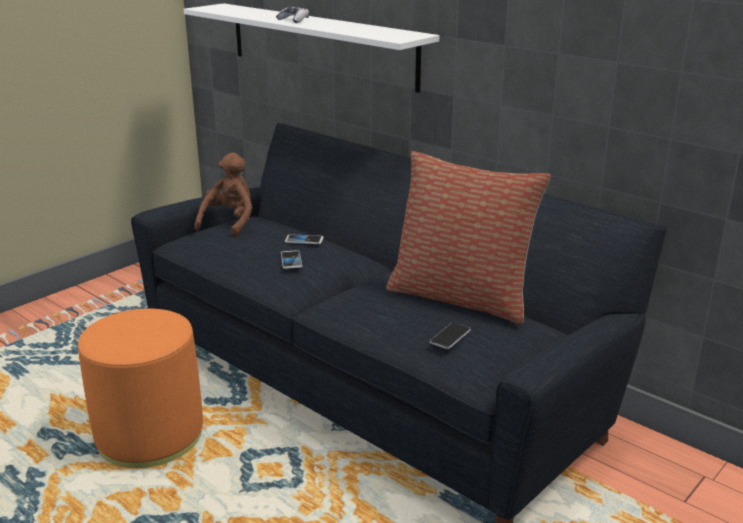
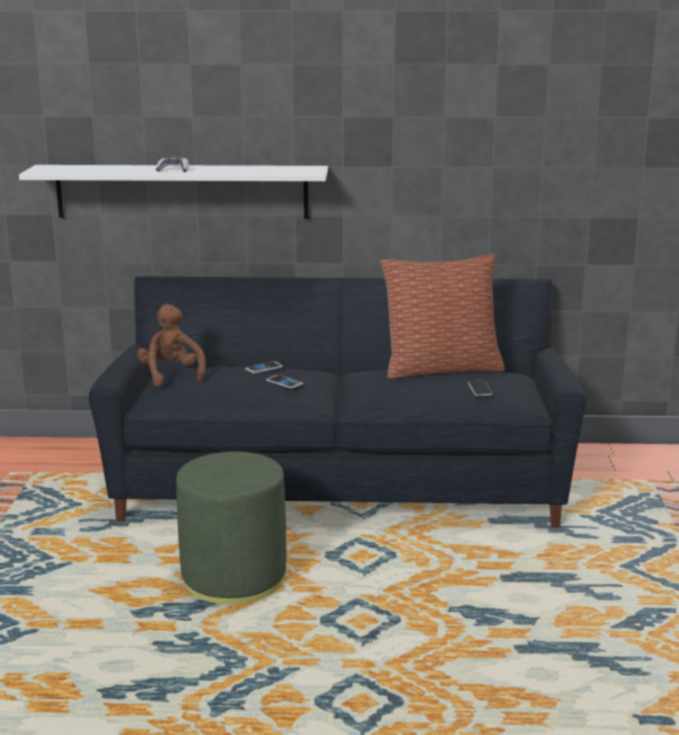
camera: 40 degrees left, 5 degrees down
orange ottoman [78,309,203,468] -> green ottoman [176,452,286,604]

